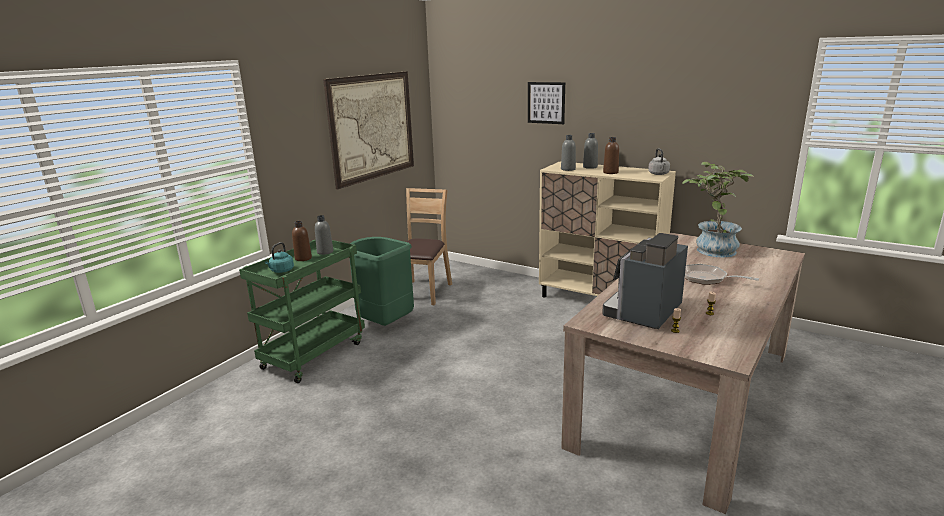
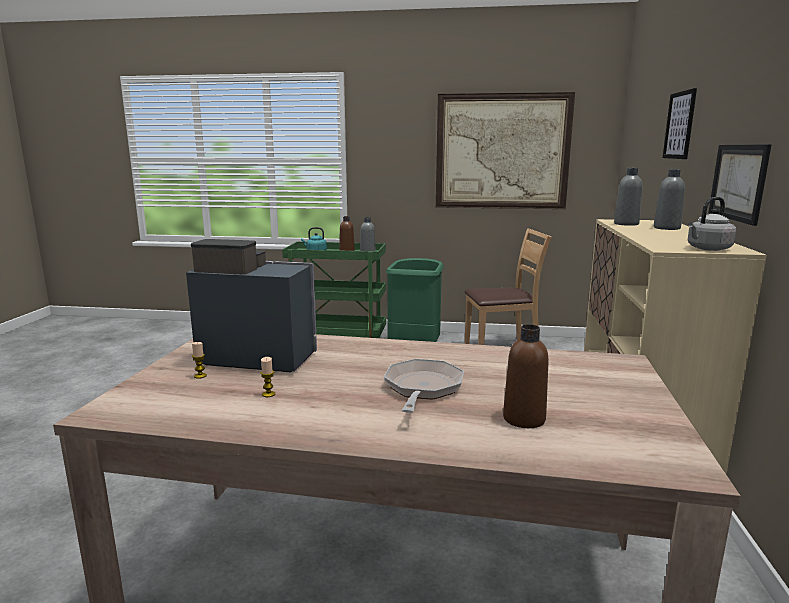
camera: 65 degrees right, 5 degrees down
brown bottle [603,137,619,174] -> brown bottle moved to [503,324,549,428]
potted plant [682,162,754,257] -> none
none -> picture [708,144,771,226]

